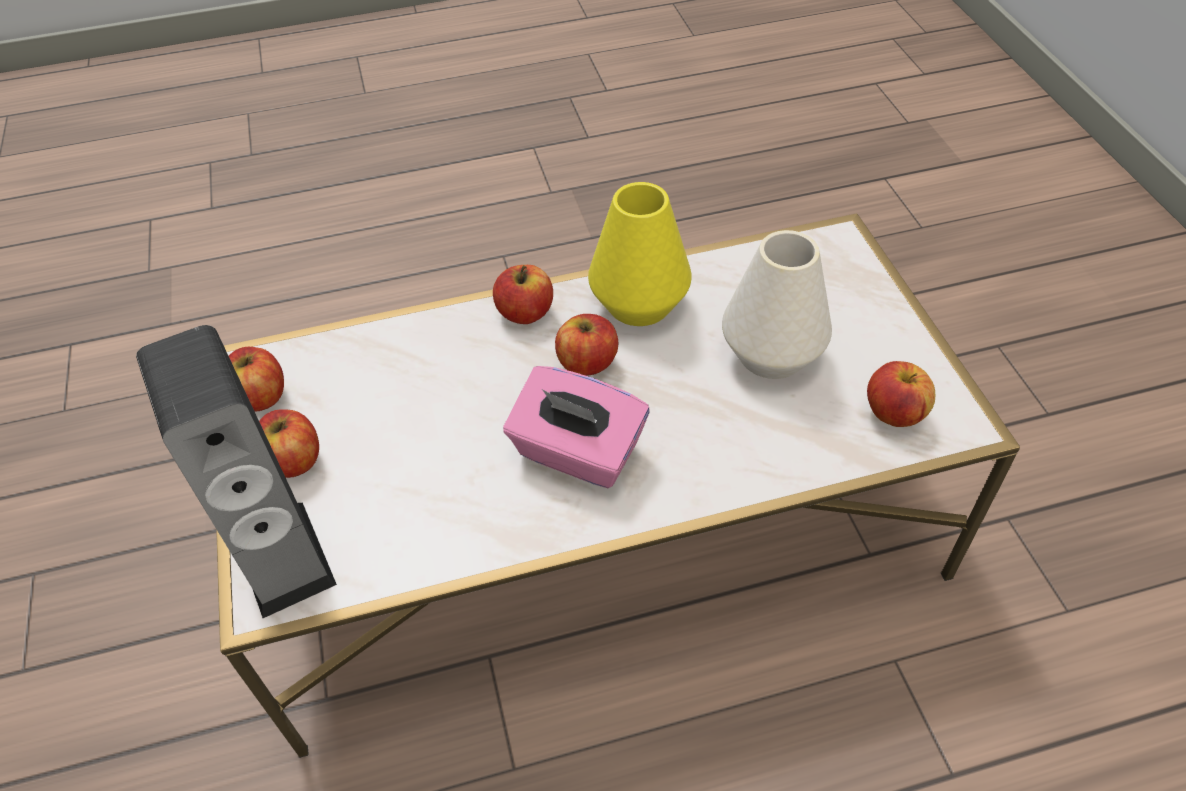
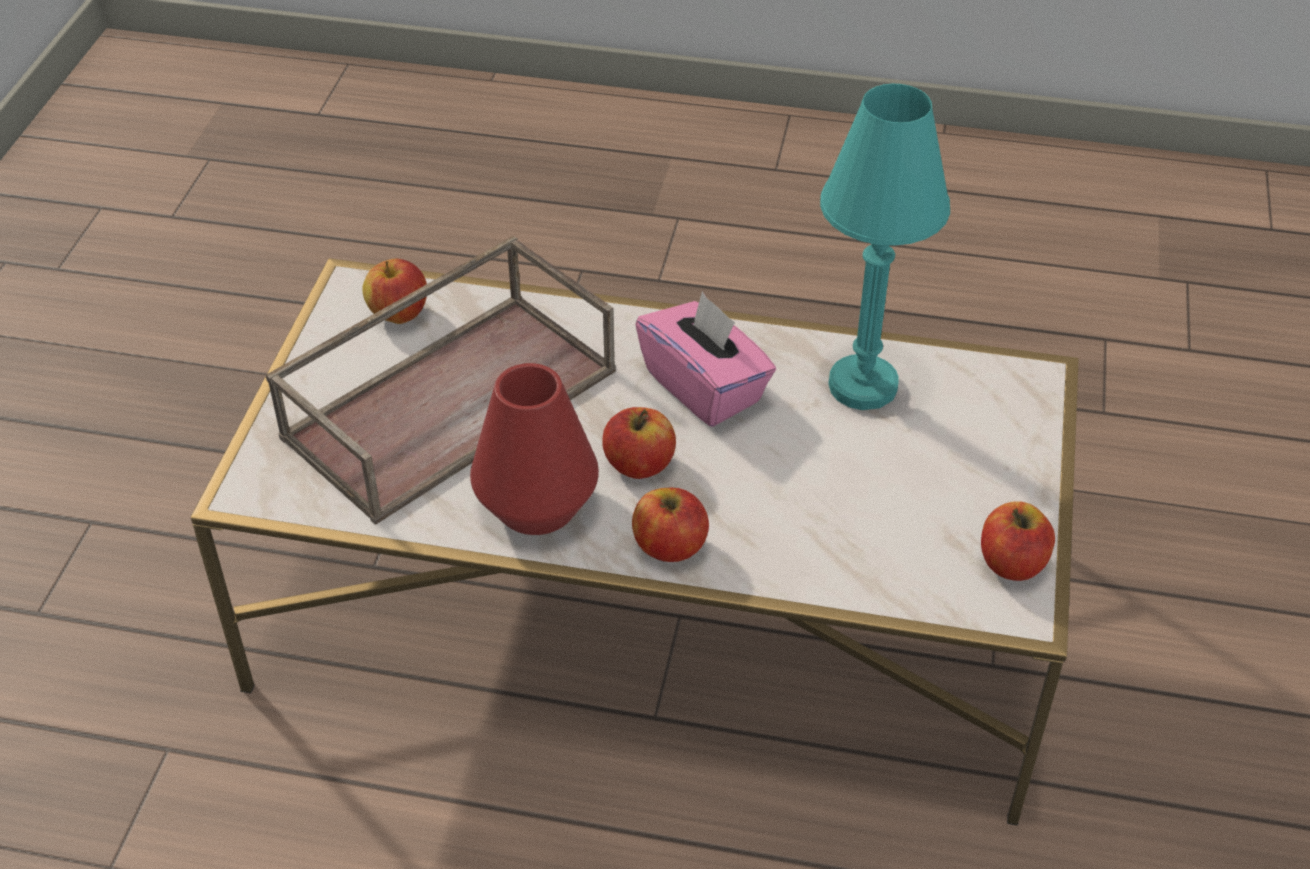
camera: 155 degrees left, 5 degrees down
speaker [136,325,337,618] -> none
apple [259,409,319,478] -> none
yellow vase [588,182,692,326] -> red vase [470,363,599,535]
white vase [722,230,832,379] -> brown tray [266,236,616,525]
none -> turquoise table lamp [820,84,950,410]

